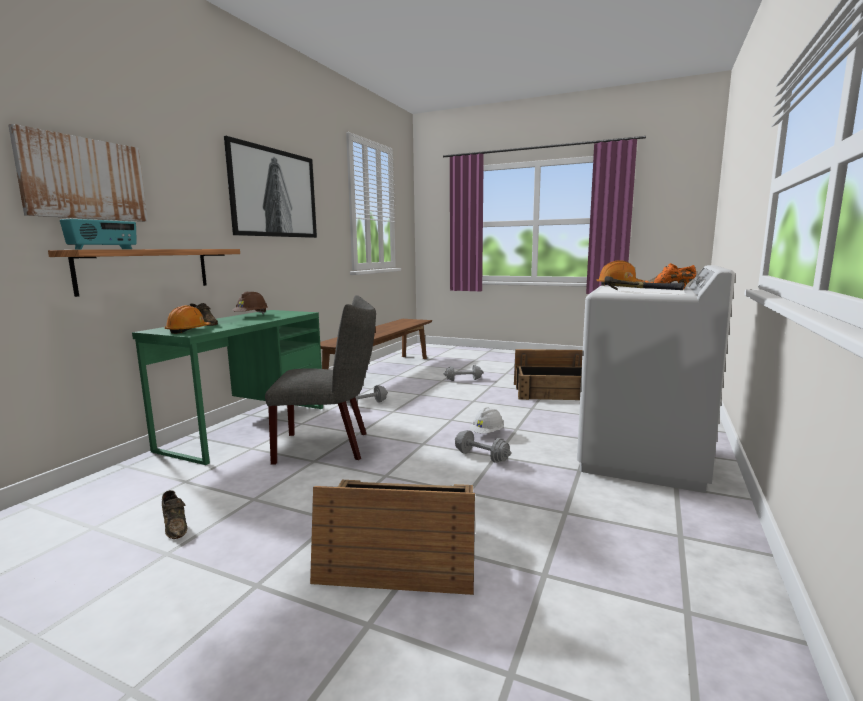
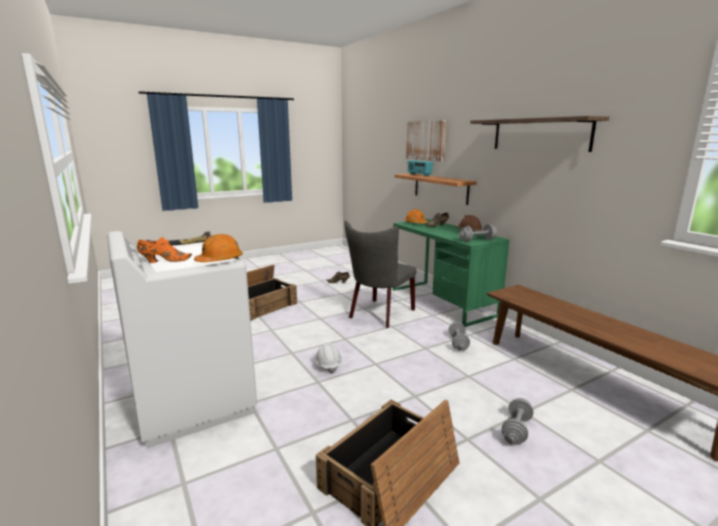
camera: 125 degrees right, 5 degrees up
picture [224,136,317,238] -> shelf [470,116,609,152]
grey dumbbell [455,430,511,463] -> grey dumbbell moved to [459,224,497,242]

